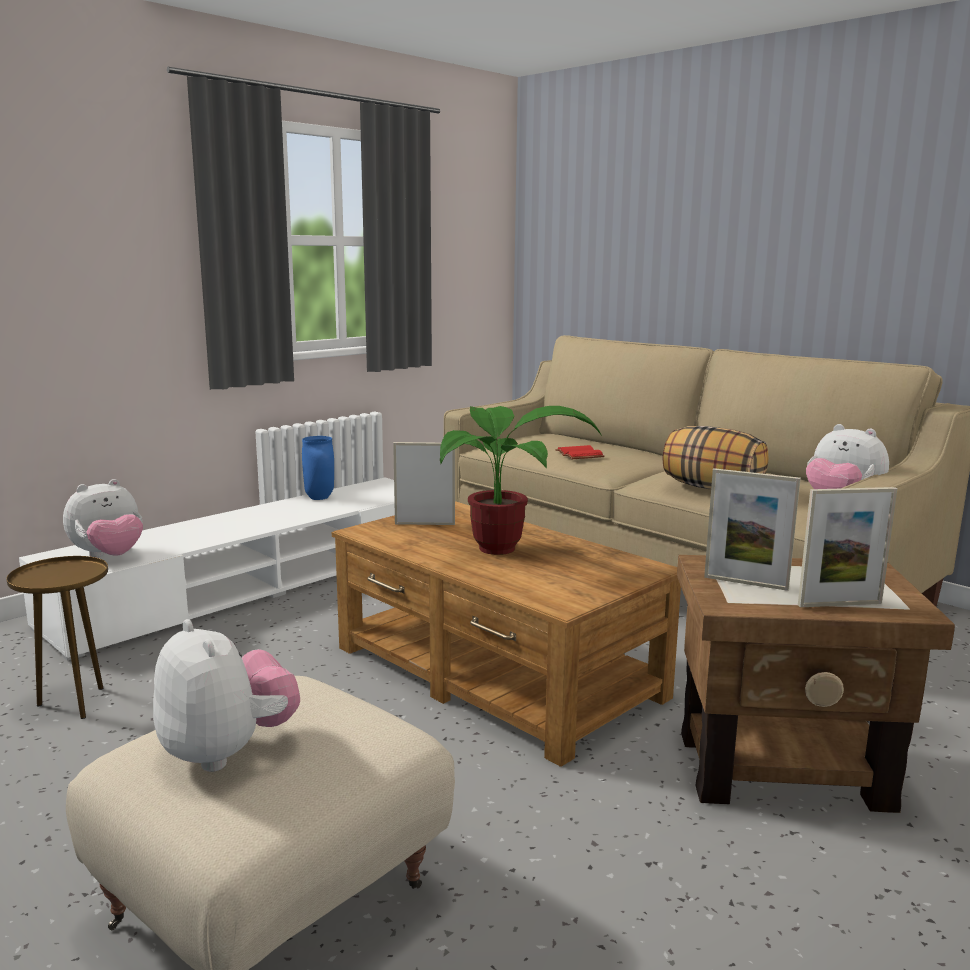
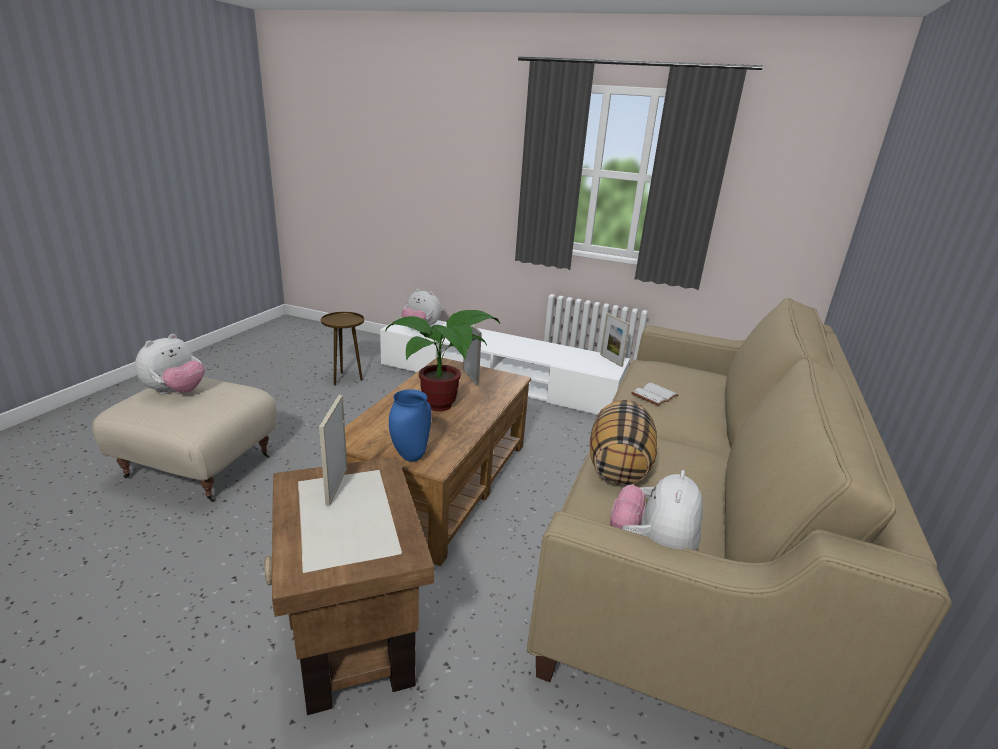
camera: 65 degrees right, 10 degrees up
blue vase [302,436,334,500] -> blue vase moved to [389,389,432,462]
red book [555,445,605,459] -> white book [631,383,678,406]
picture frame [798,487,897,607] -> picture frame moved to [600,313,630,367]

